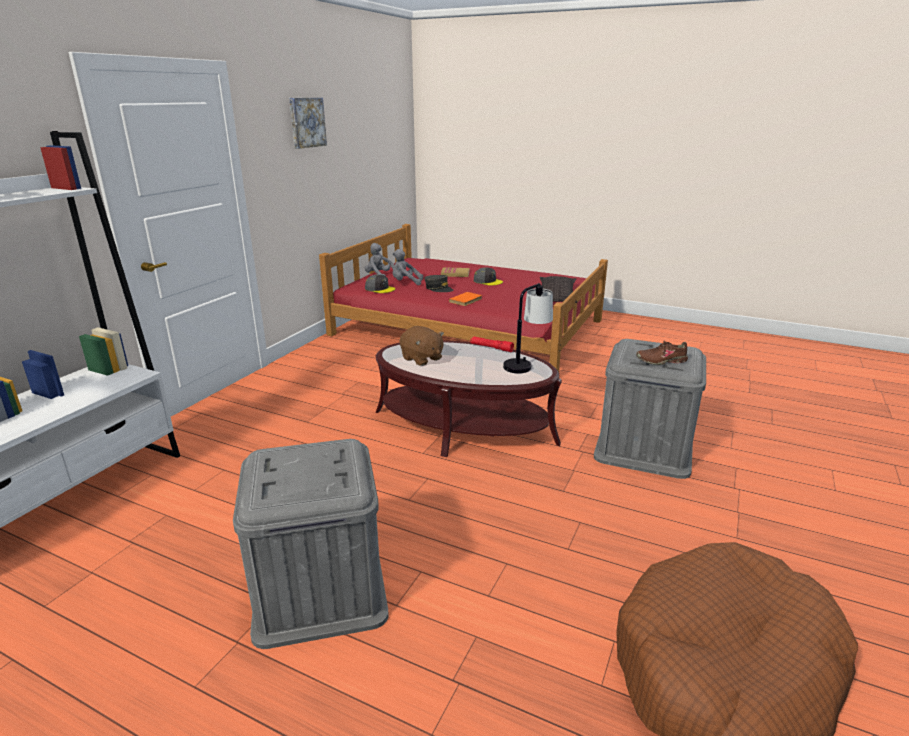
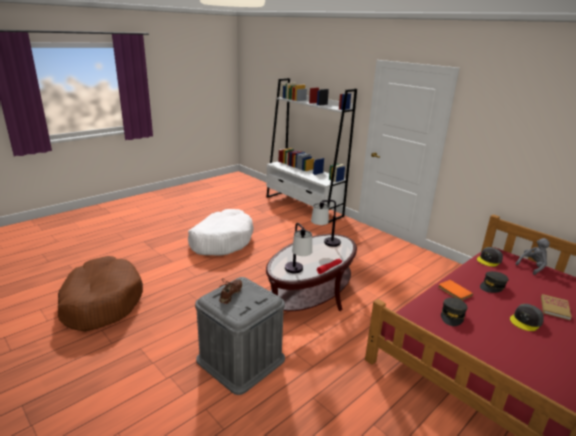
camera: 110 degrees right, 0 degrees up
grey storage box [233,439,388,649] -> white dog bed [188,209,254,255]
picture [289,98,327,149] -> none
grey plush toy [392,249,423,285] -> none
brown plush toy [399,326,444,366] -> table lamp [311,200,341,247]
pillow [540,276,577,303] -> none
none -> grey cap [441,298,467,326]

